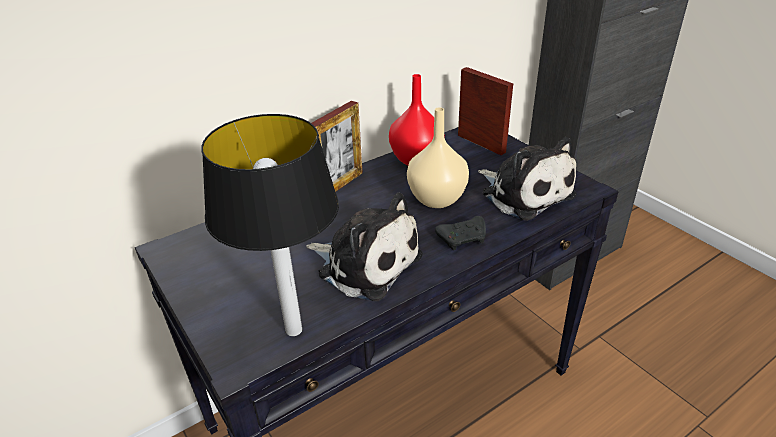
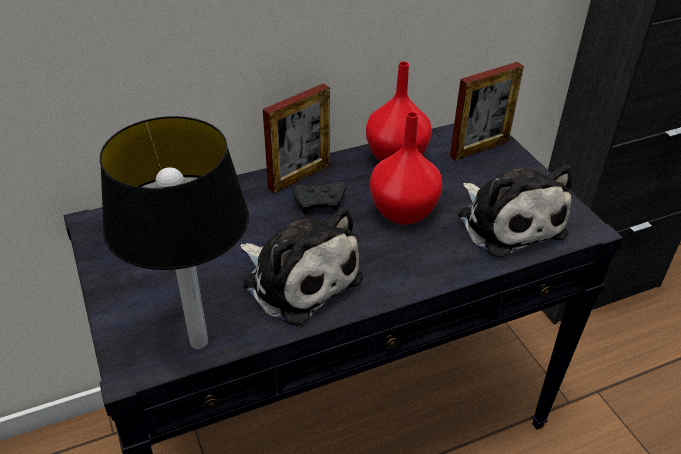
camera: 10 degrees right, 5 degrees up
beige vase [407,107,469,208] -> red vase [370,112,442,225]
black game controller [435,216,486,250] -> black game controller moved to [293,181,346,213]
picture frame [458,67,513,155] -> picture frame turned 90 degrees clockwise [450,62,524,161]

